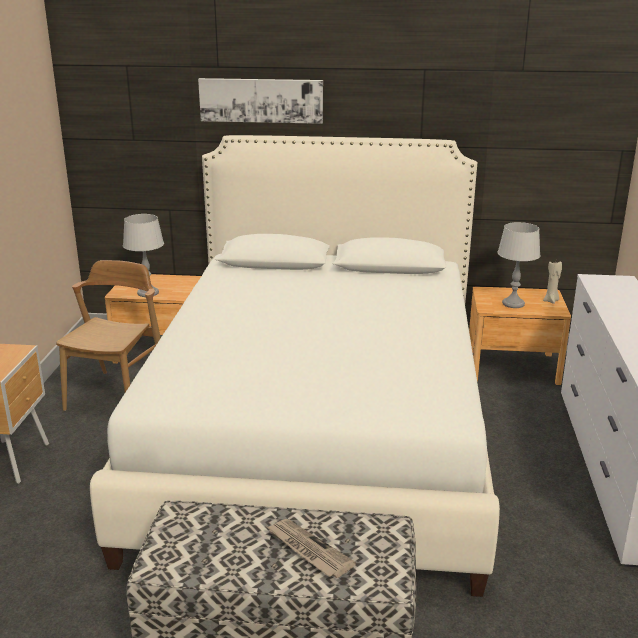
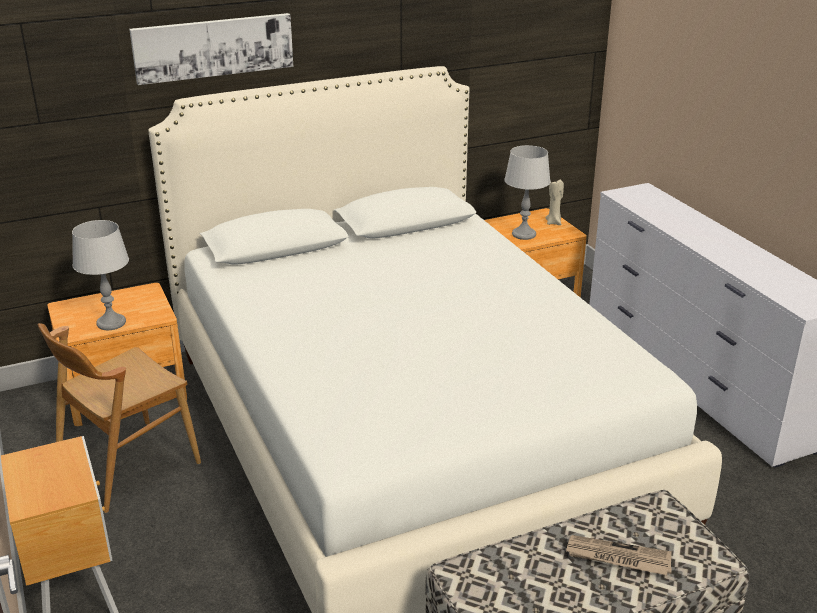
camera: 30 degrees left, 5 degrees up
brown chair [56,260,160,411] -> brown chair turned 120 degrees counterclockwise [38,323,201,513]

